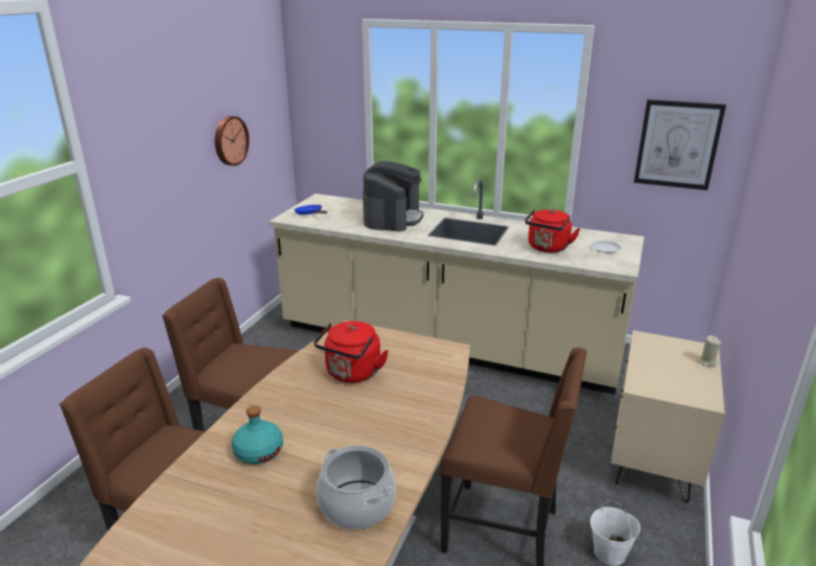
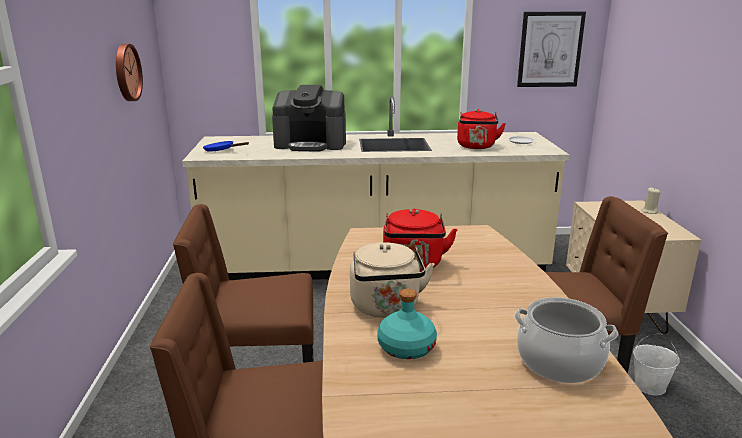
camera: 25 degrees left, 5 degrees down
coffee machine [363,161,424,232] -> coffee machine turned 105 degrees clockwise [272,85,346,151]
none -> beige kettle [350,242,435,318]

